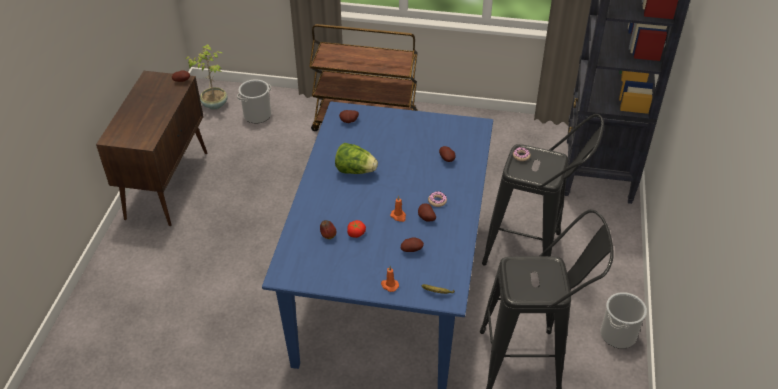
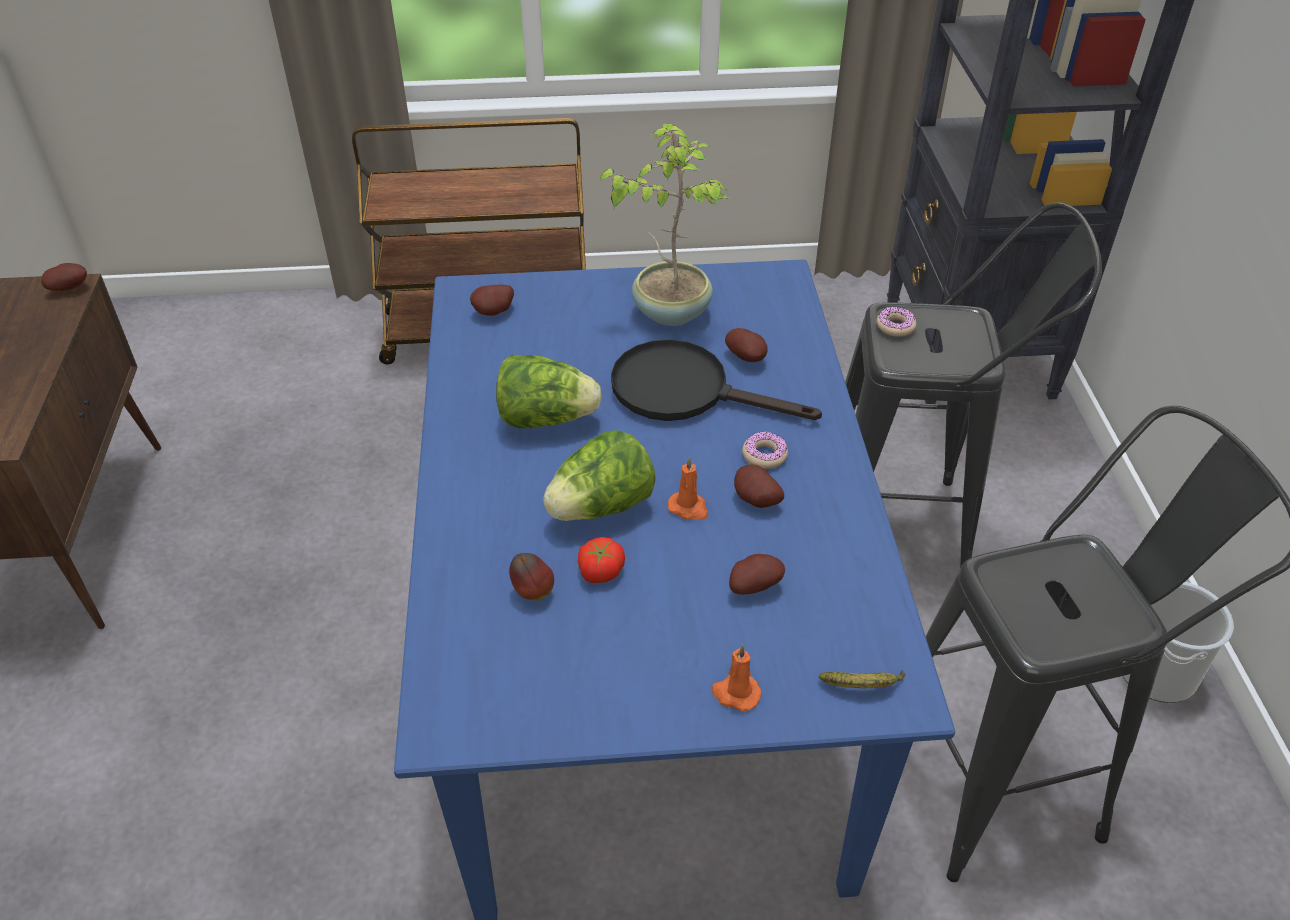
camera: 15 degrees left, 0 degrees up
potted plant [186,44,227,109] -> potted plant moved to [599,124,729,326]
bucket [237,80,271,123] -> none
none -> lettuce [543,430,656,521]
none -> black frying pan [611,339,822,421]

